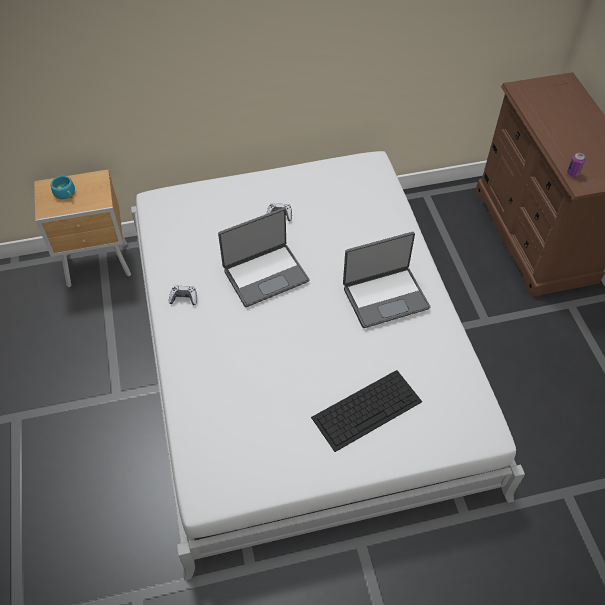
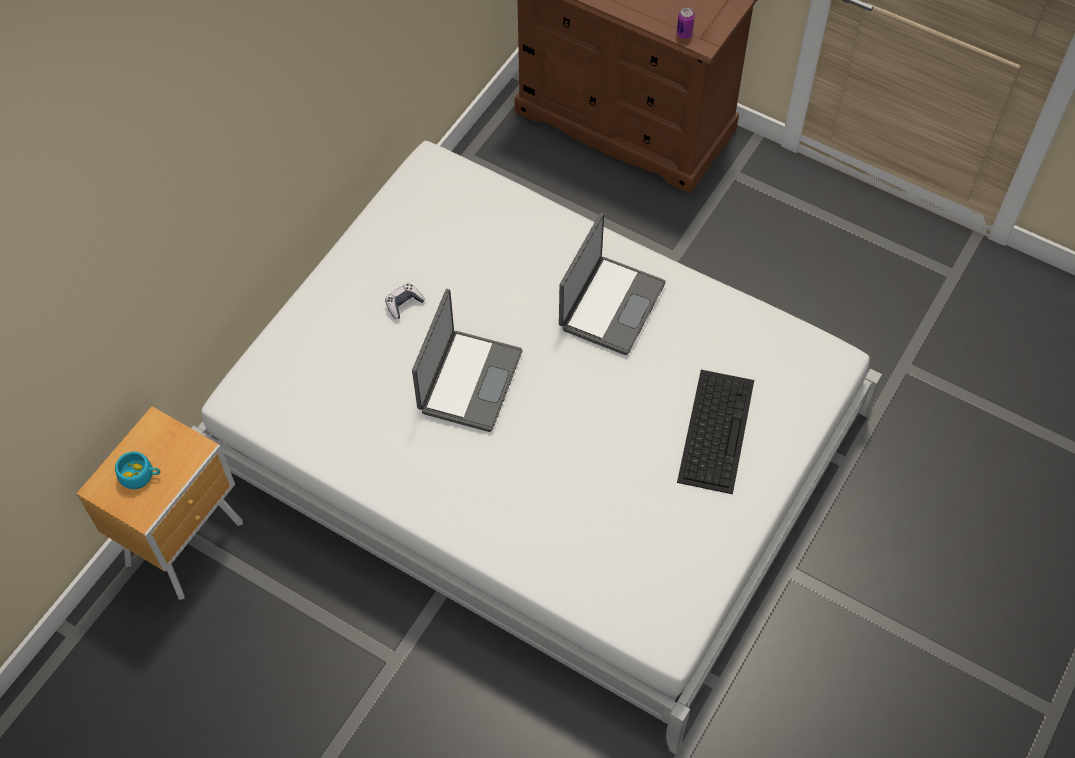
camera: 45 degrees left, 5 degrees up
game controller [169,286,197,305] -> none

